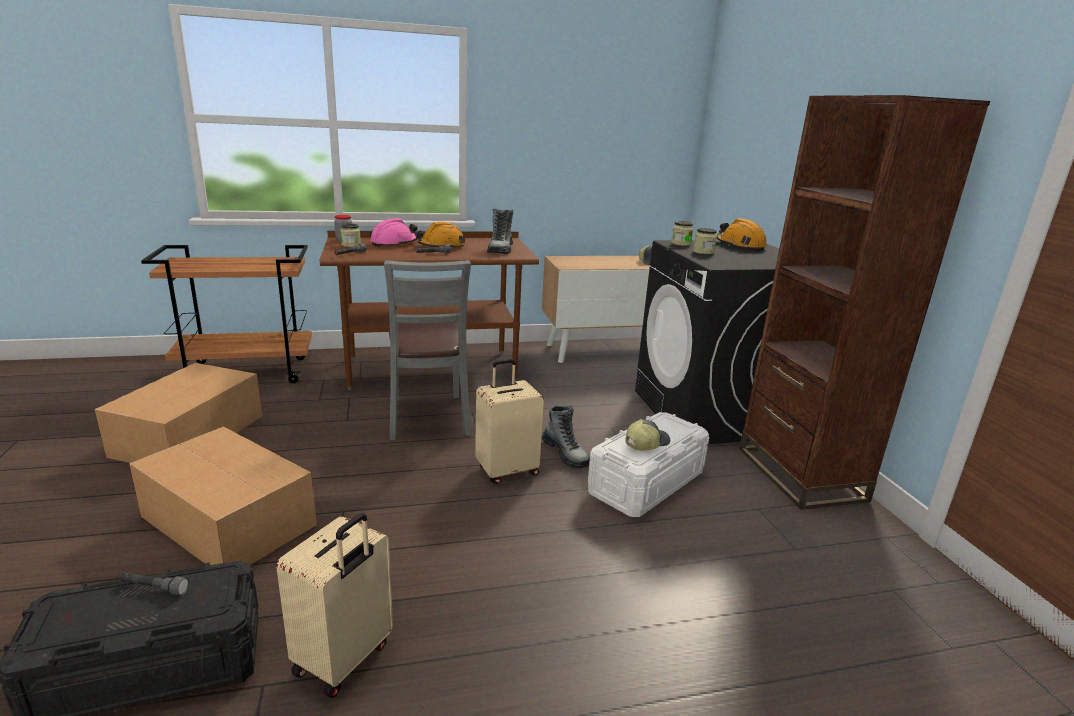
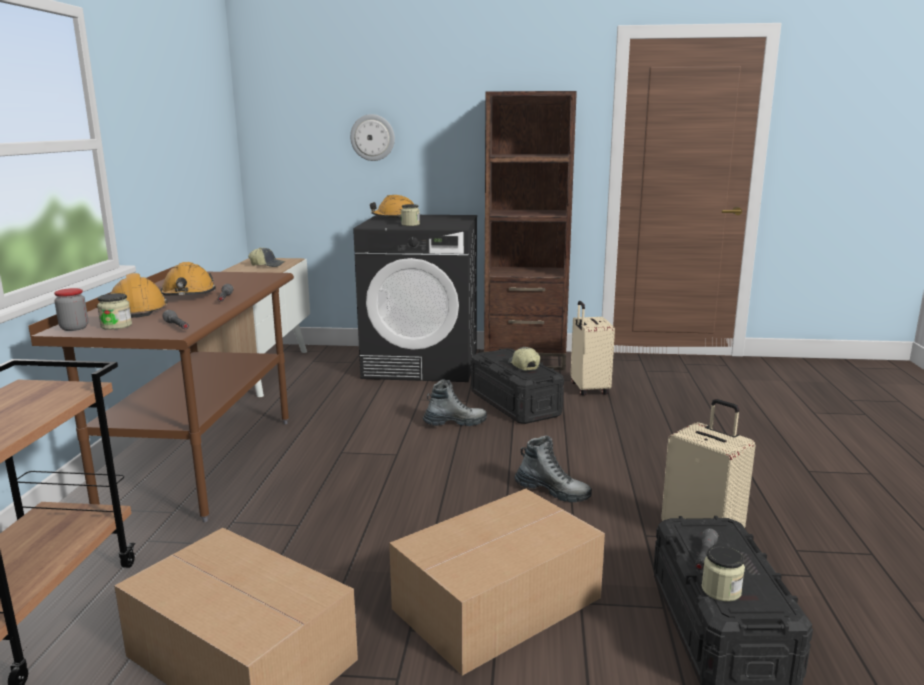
camera: 70 degrees left, 5 degrees down
pink hard hat [369,218,418,247] -> orange hard hat [111,273,168,318]
grey chair [384,260,471,440] -> none
beige suitcase [475,359,544,484] -> beige suitcase moved to [571,301,615,395]
boot [487,209,513,254] -> boot moved to [515,435,592,503]
white storage box [588,412,709,517] -> black storage box [471,348,564,424]
jar [671,221,694,246] -> jar moved to [701,546,745,602]
none -> wall clock [350,114,395,161]

